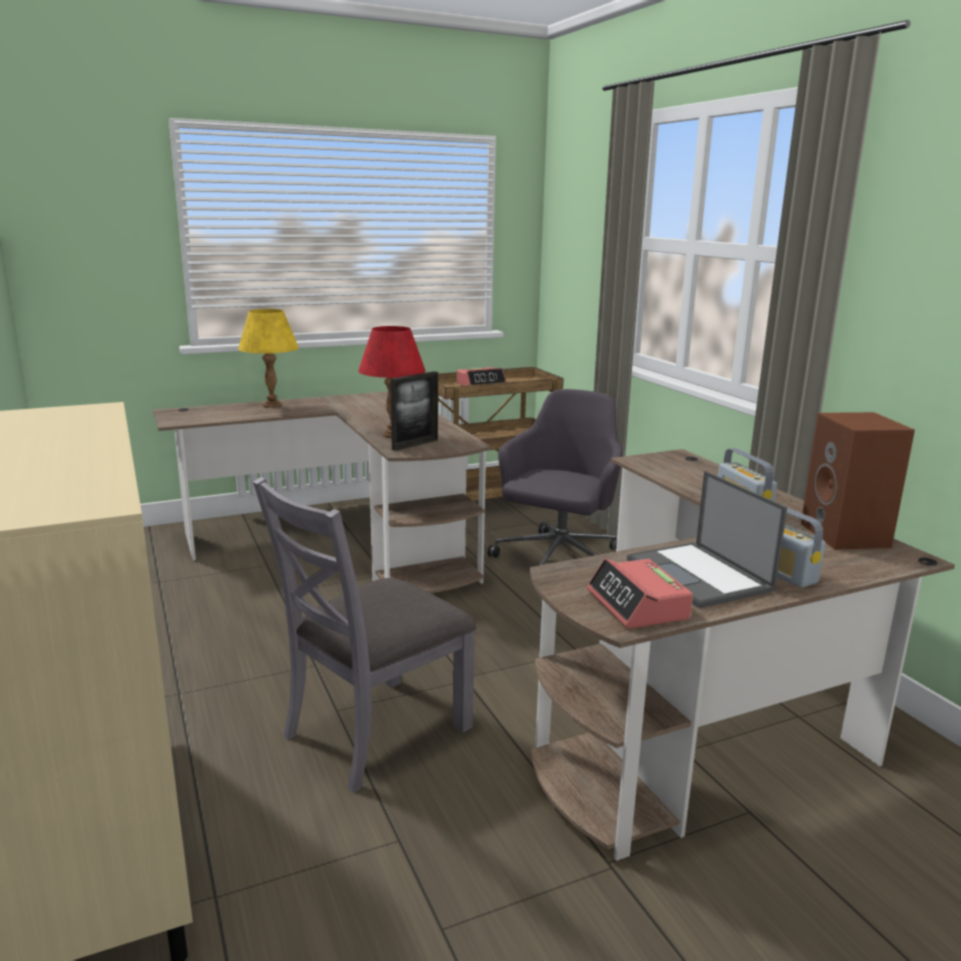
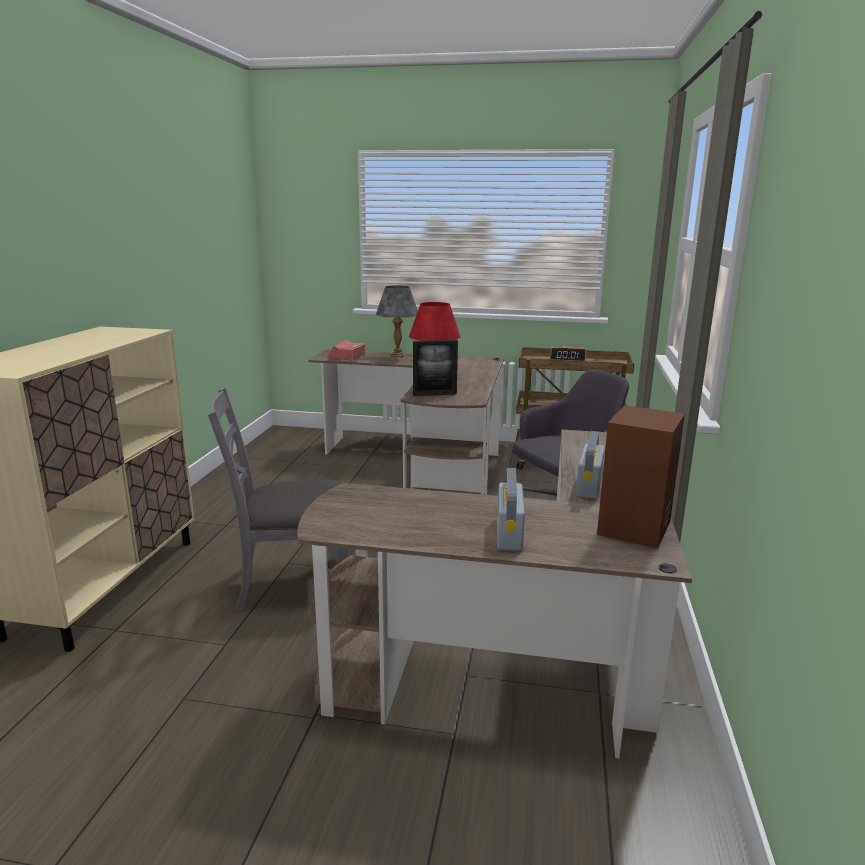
camera: 35 degrees right, 0 degrees up
yellow table lamp [238,309,299,408] -> grey table lamp [376,286,418,358]
alarm clock [587,558,693,629] -> alarm clock moved to [328,340,365,360]
laptop [627,471,787,608] -> none

